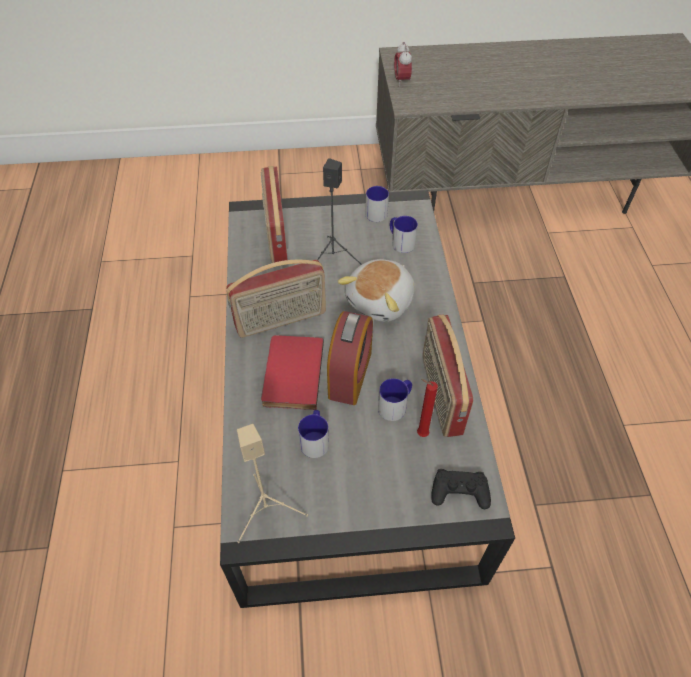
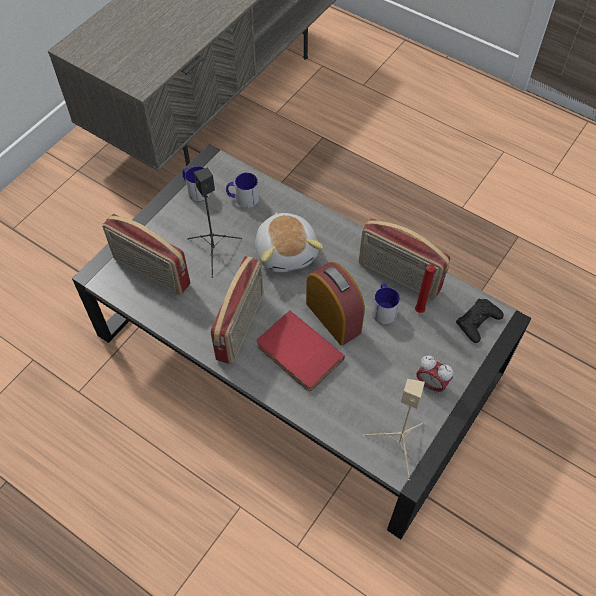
camera: 50 degrees left, 5 degrees up
mug [298,410,329,458] -> none
alarm clock [394,42,412,87] -> alarm clock moved to [416,355,453,395]

